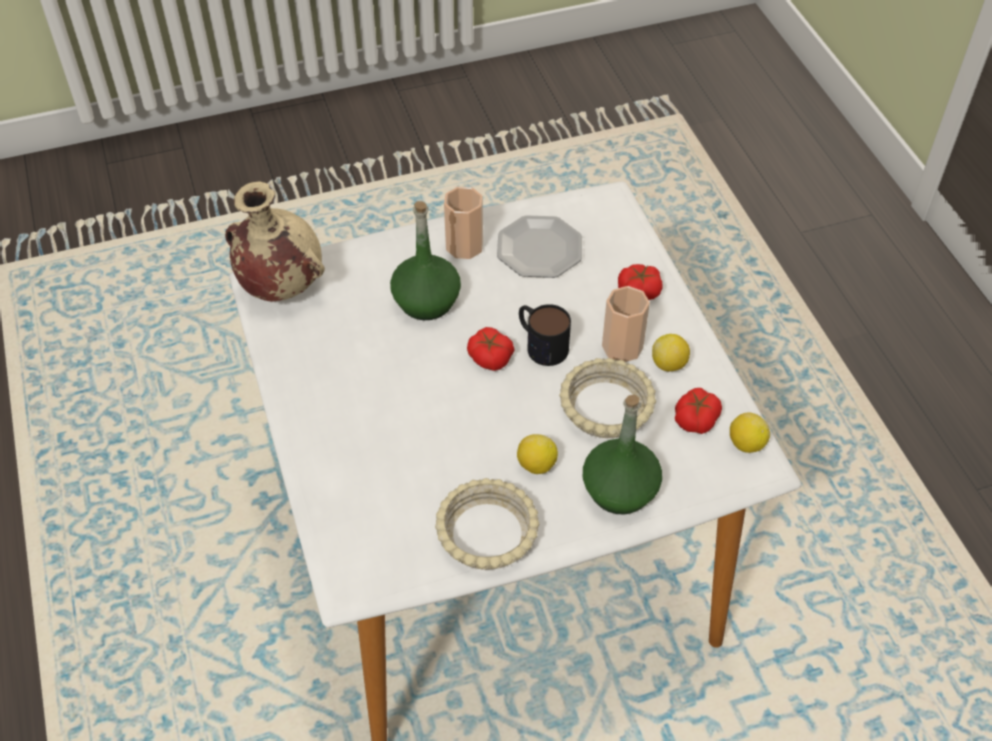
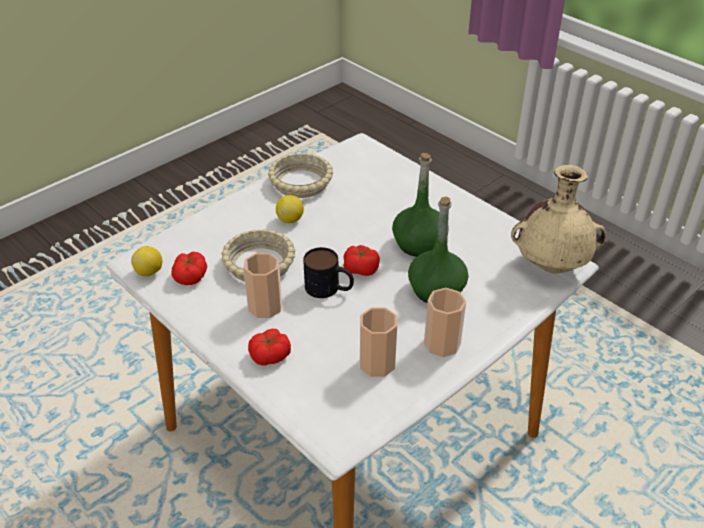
camera: 155 degrees right, 10 degrees down
plate [497,215,582,278] -> cup [360,307,397,377]
green bottle [583,395,662,515] -> green bottle moved to [392,153,449,257]
lemon [652,334,690,372] -> none

